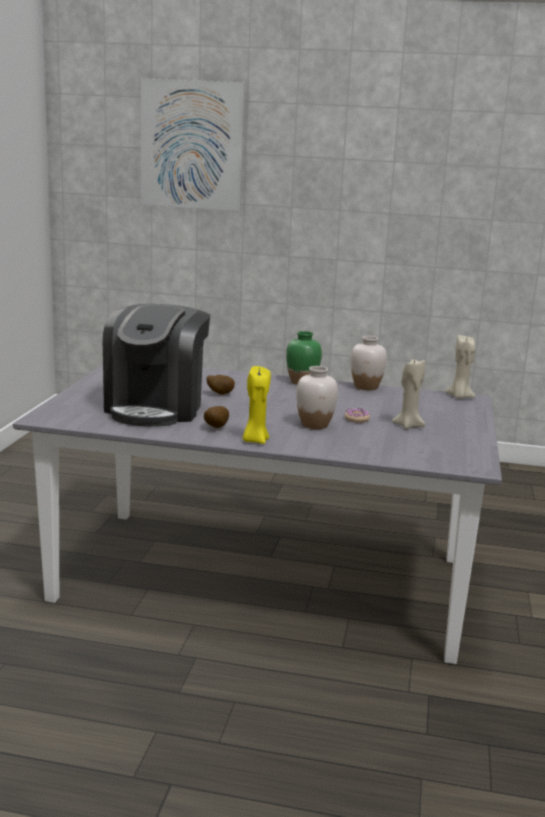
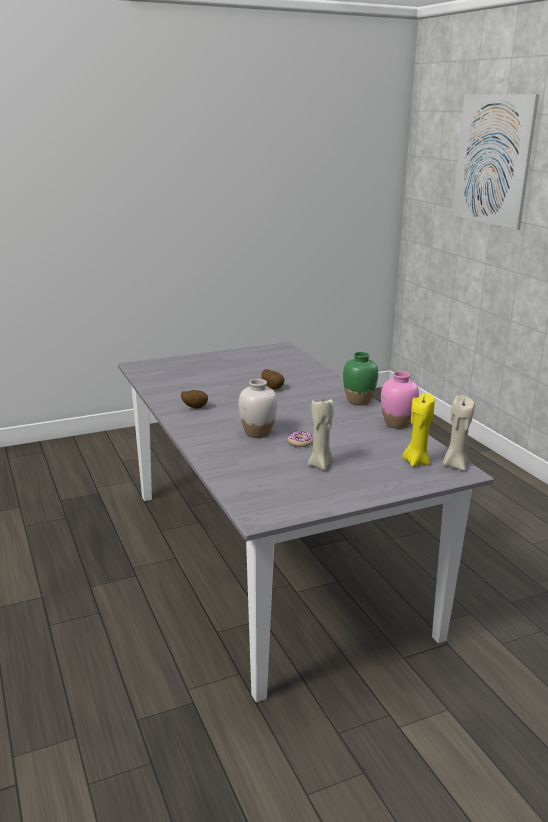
camera: 55 degrees right, 5 degrees up
coffee machine [103,304,210,427] -> none
yellow candle [243,366,271,444] -> yellow candle moved to [402,393,435,467]
white vase [351,336,387,390] -> pink vase [381,371,419,429]

